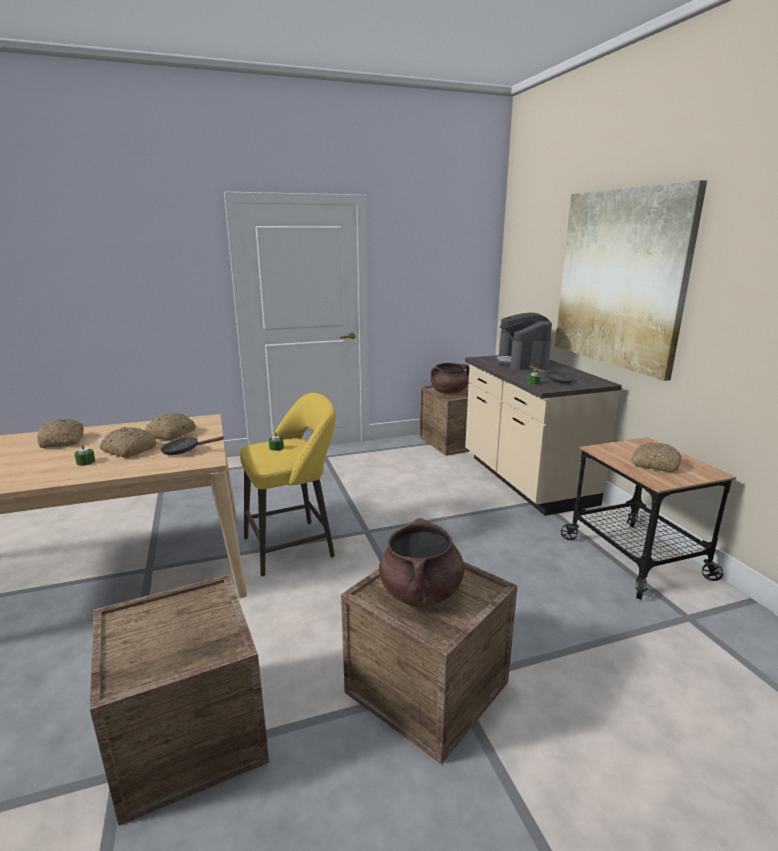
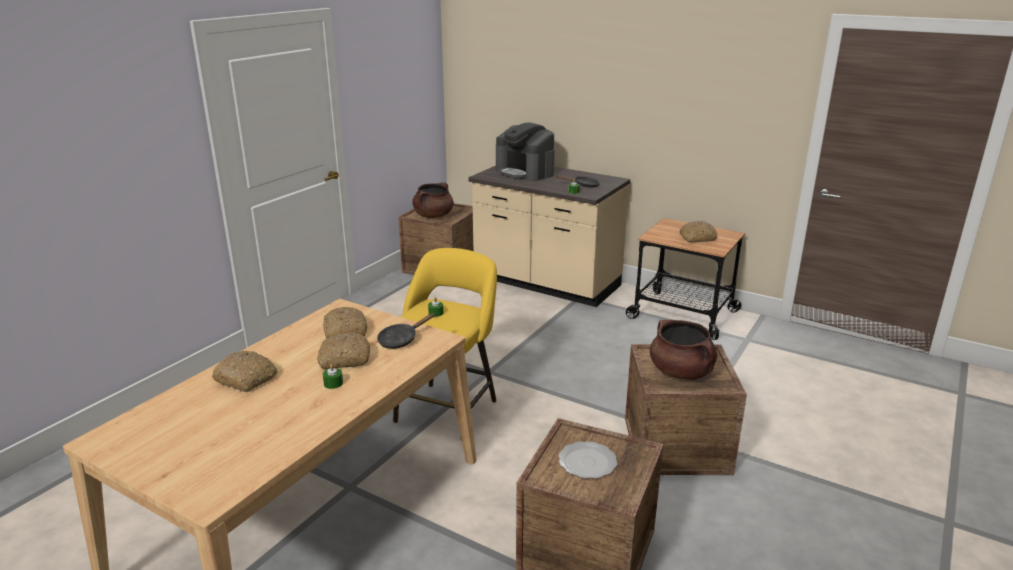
camera: 40 degrees left, 5 degrees up
picture [555,180,707,381] -> none
none -> plate [558,441,617,479]

